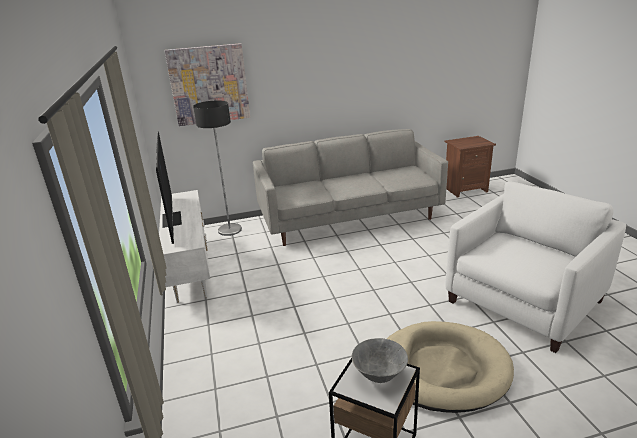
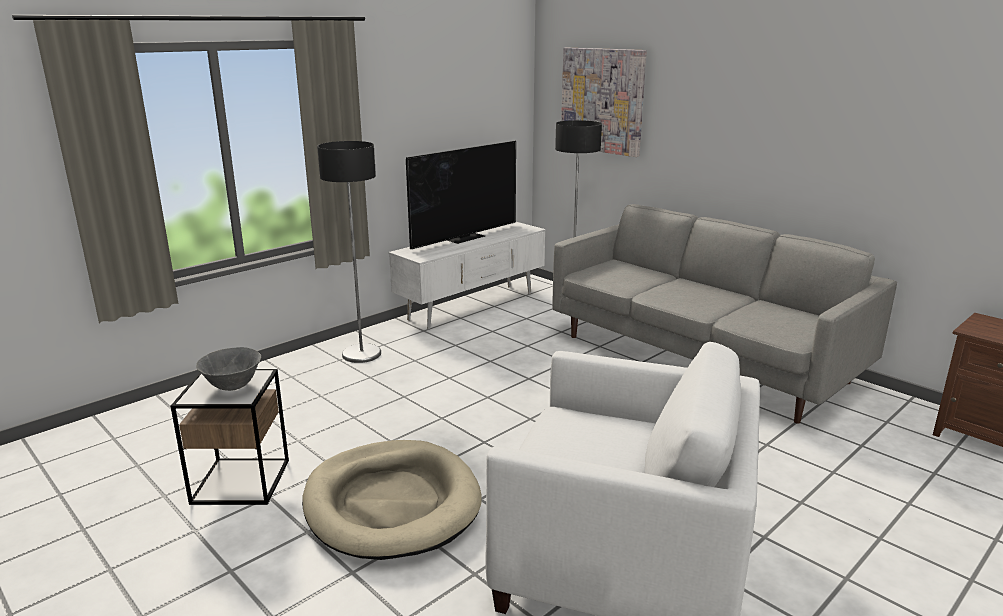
camera: 60 degrees right, 5 degrees down
none -> floor lamp [317,141,381,363]

